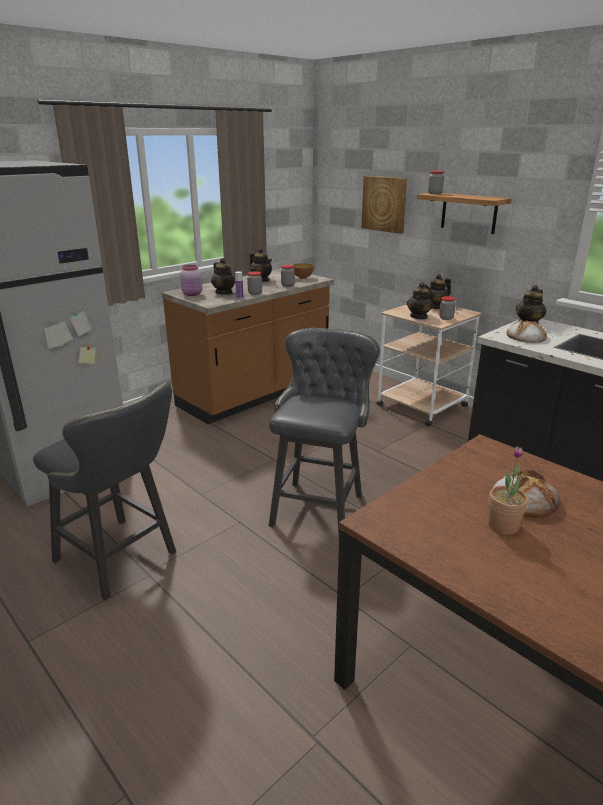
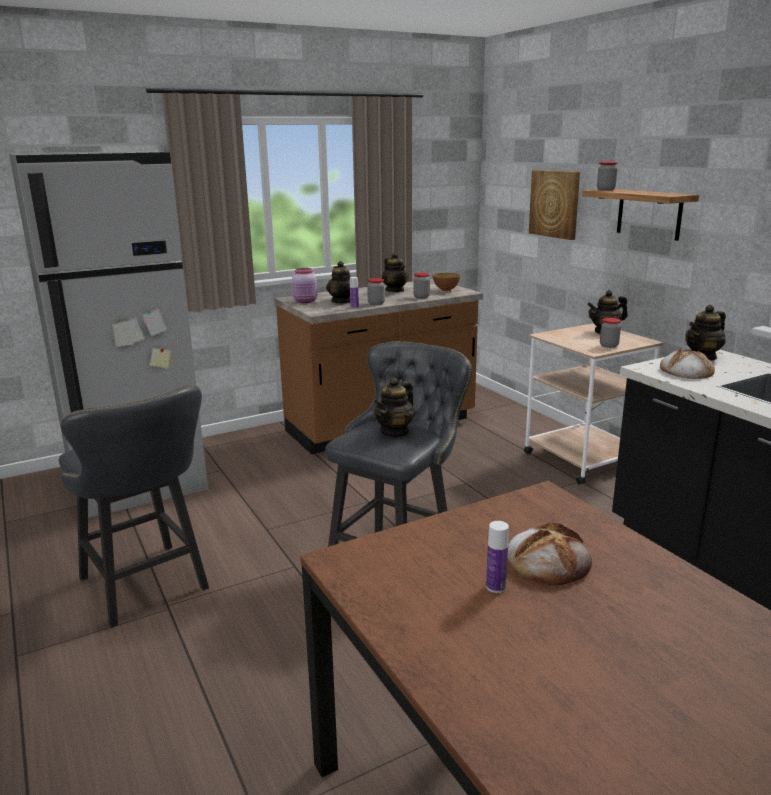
camera: 15 degrees right, 5 degrees down
teapot [407,282,433,319] -> teapot moved to [374,377,414,438]
potted plant [488,446,528,535] -> bottle [486,521,509,593]

